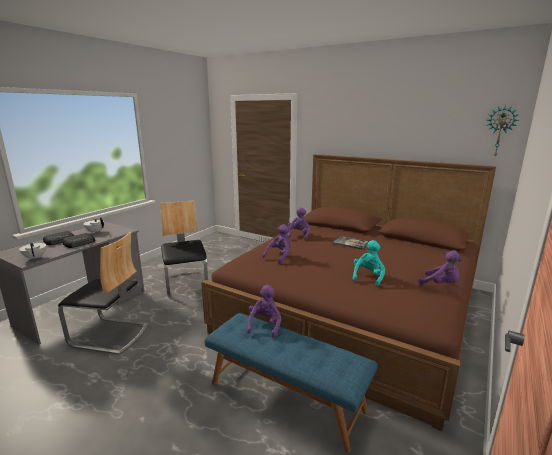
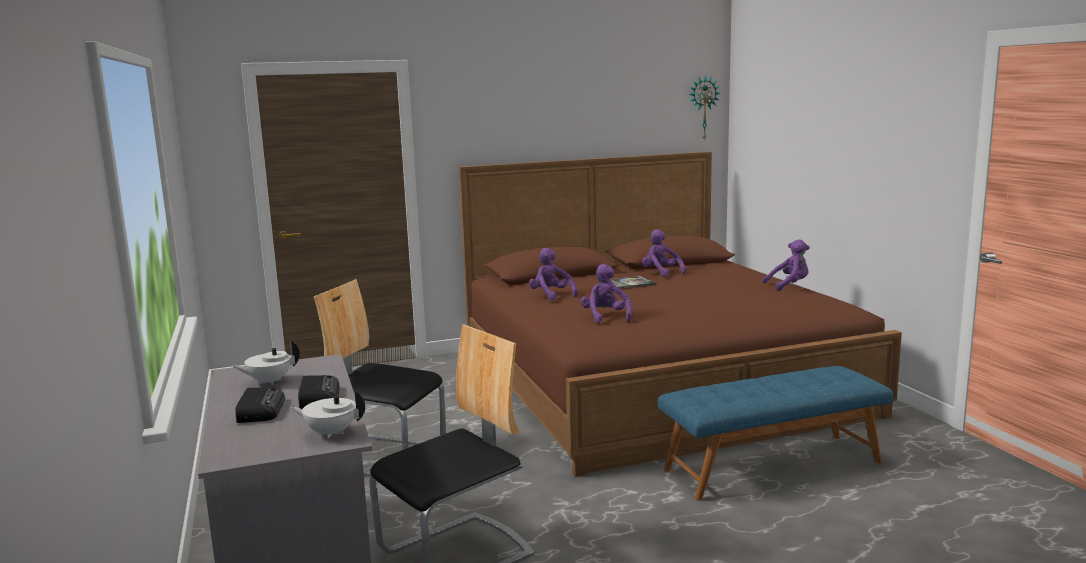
camera: 50 degrees left, 5 degrees down
purple plush toy [247,285,281,338] -> purple plush toy moved to [642,229,686,277]
turquoise plush toy [352,240,385,286] -> none

